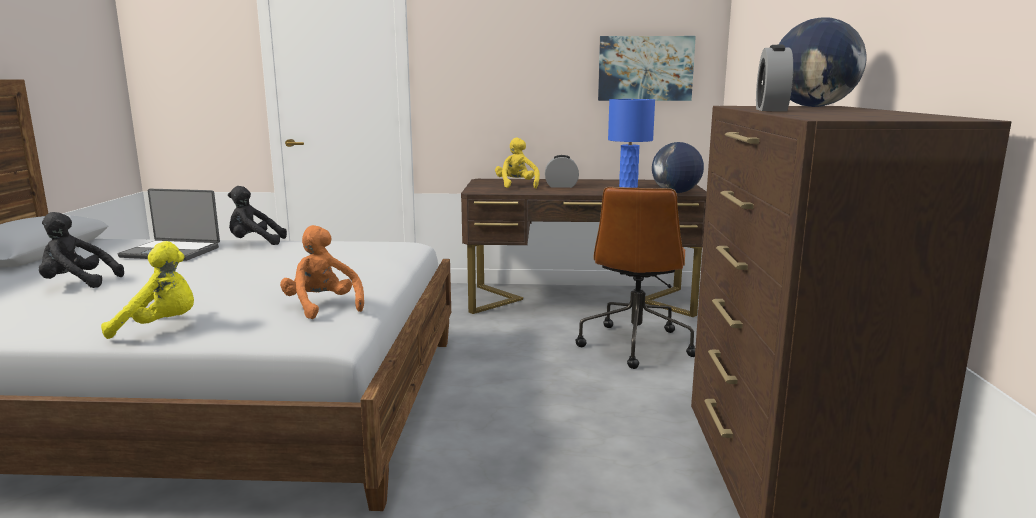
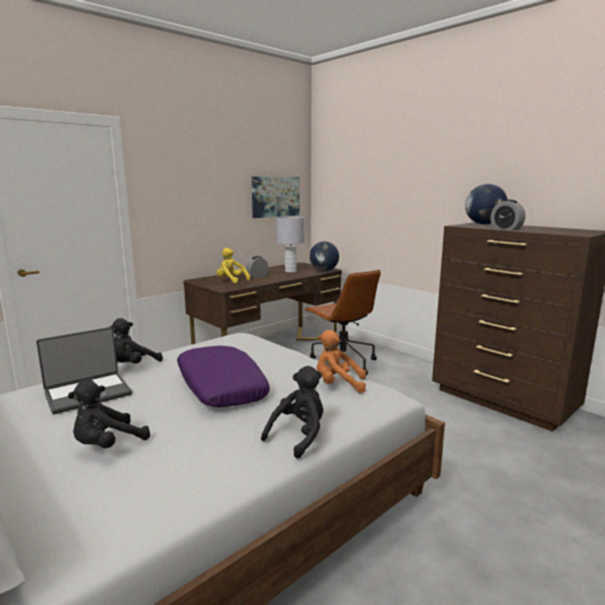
camera: 45 degrees left, 0 degrees up
yellow plush toy [101,241,194,339] -> black plush toy [261,366,323,459]
blue table lamp [608,99,655,188] -> grey table lamp [276,216,305,272]
none -> purple pillow [177,346,270,407]

